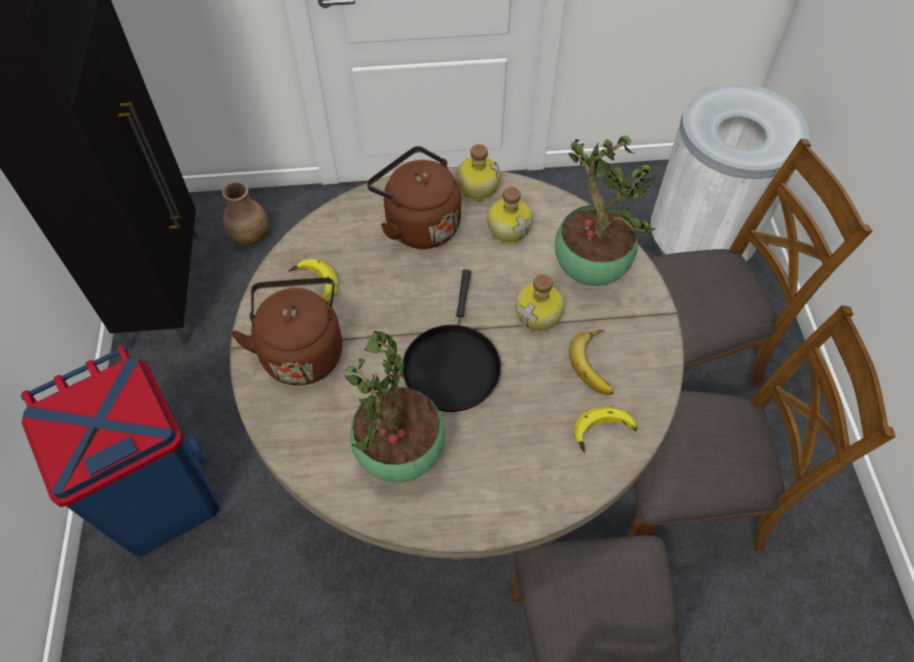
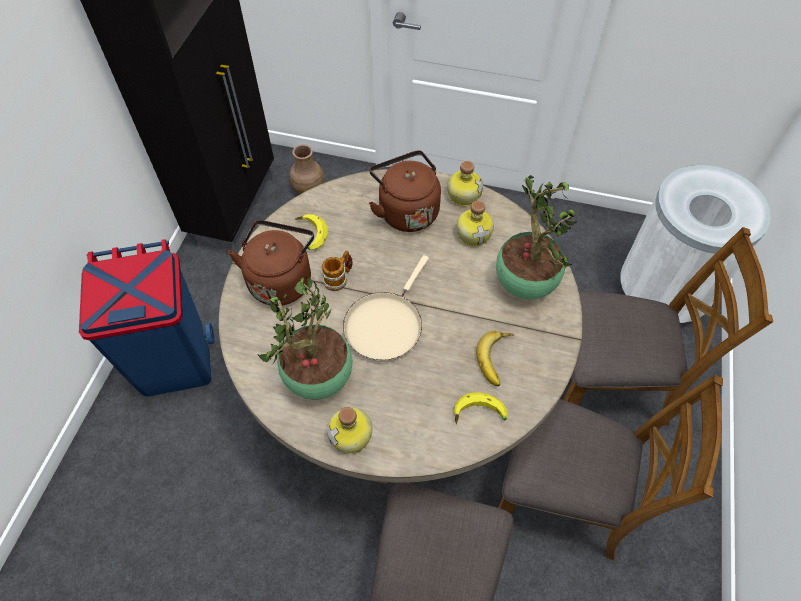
camera: 20 degrees right, 0 degrees up
black frying pan [402,269,501,412] -> beige frying pan [343,255,429,362]
bottle [515,274,565,332] -> bottle moved to [326,407,372,454]
none -> mug [322,251,353,291]

